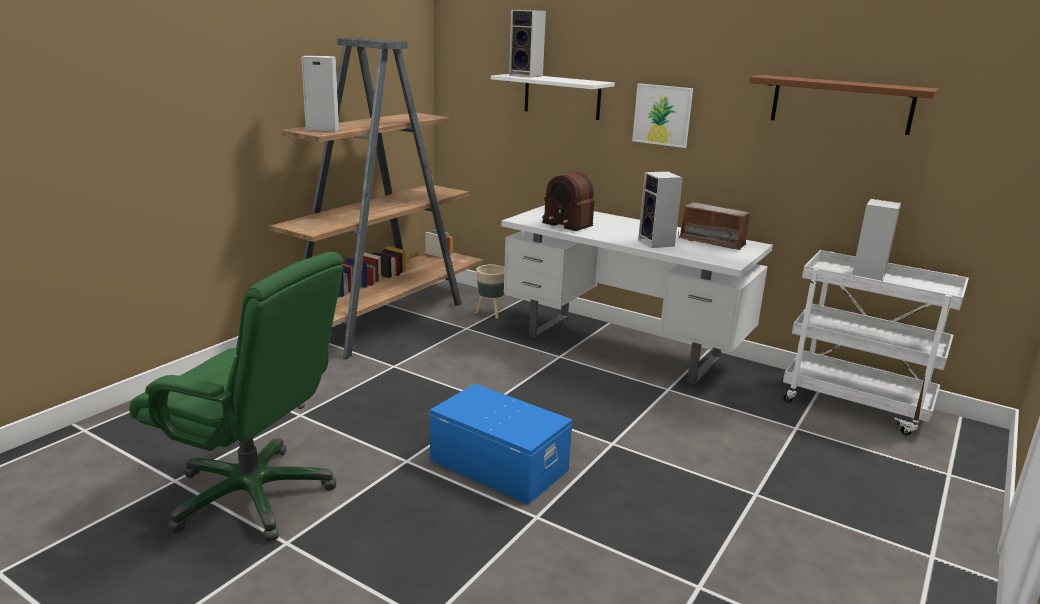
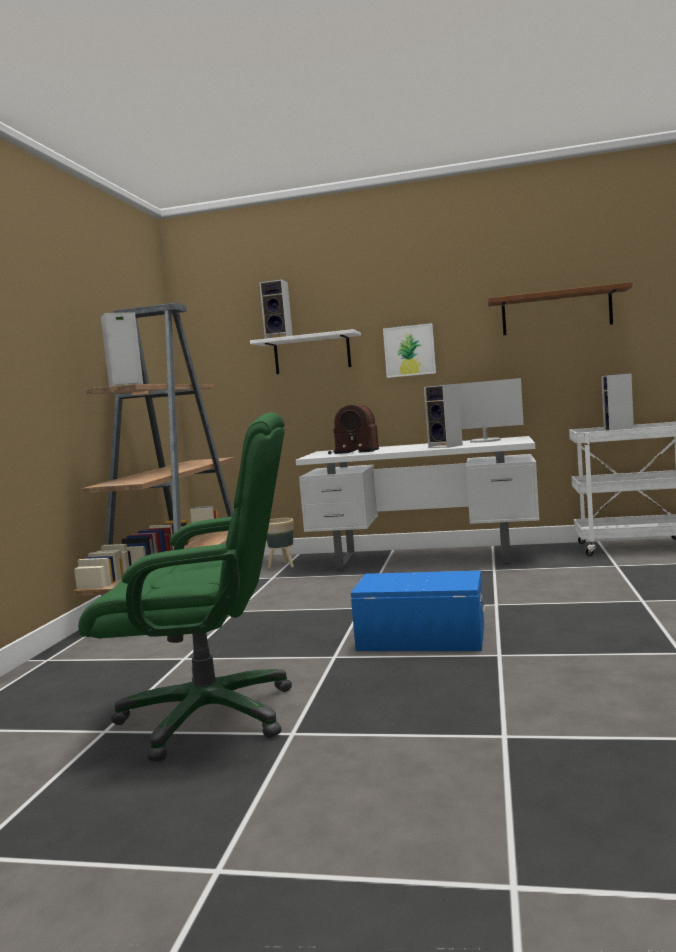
camera: 20 degrees left, 15 degrees down
radio [678,202,753,250] -> monitor [459,378,524,443]

